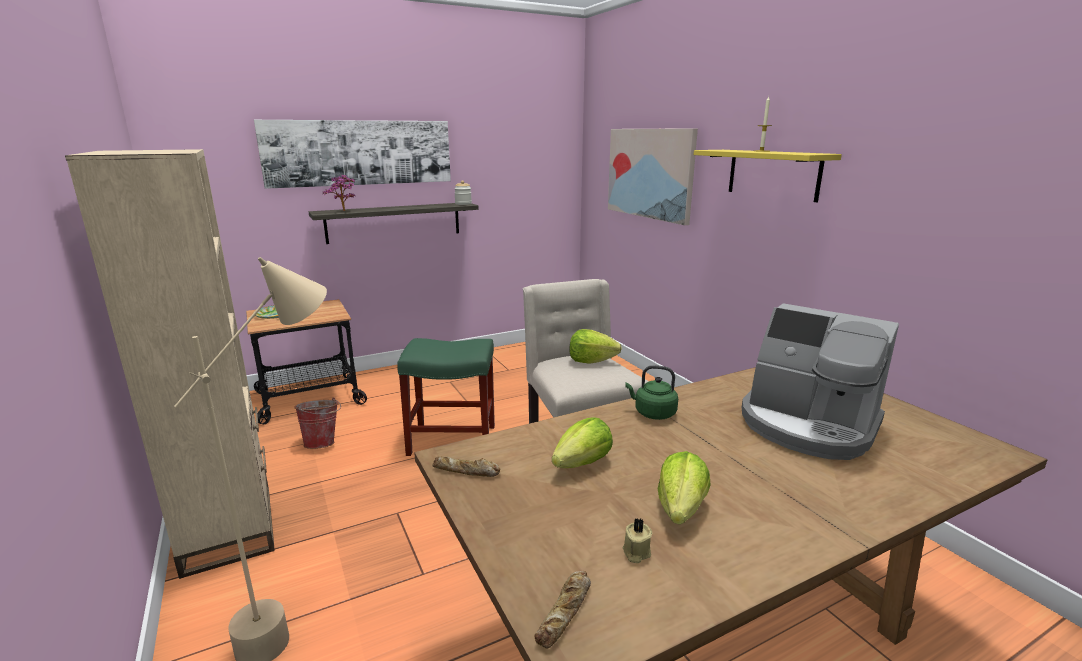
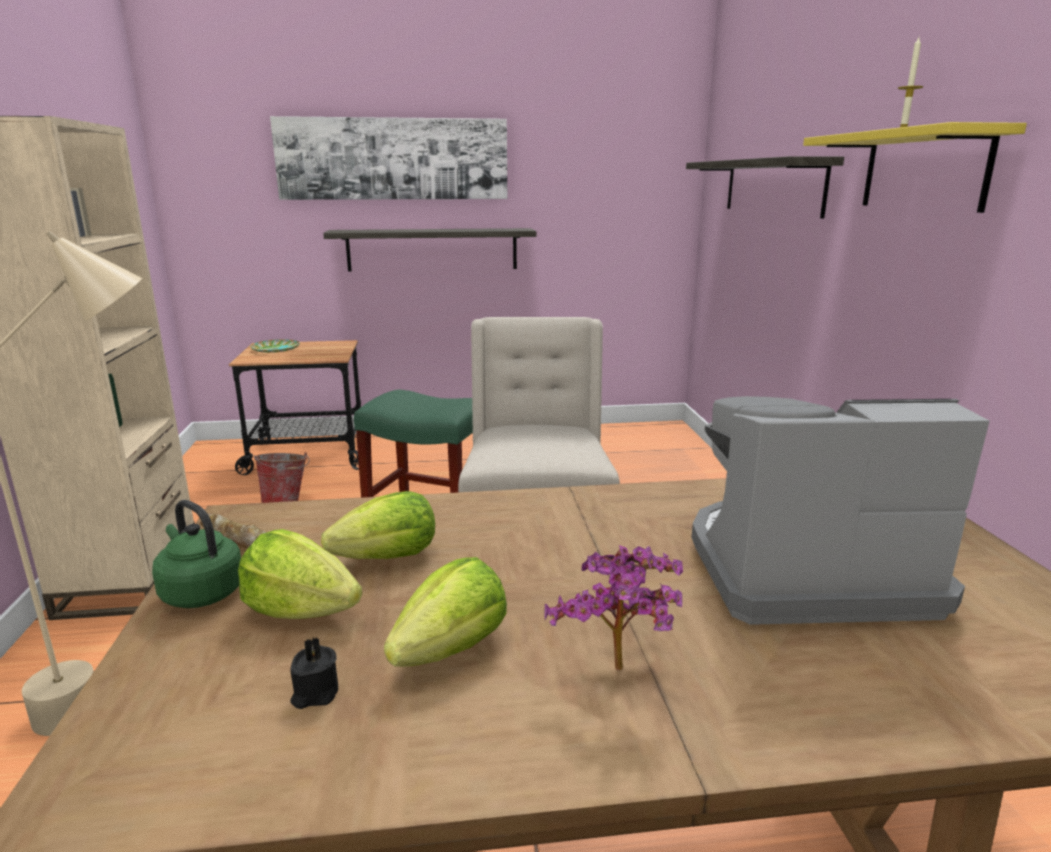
camera: 20 degrees right, 0 degrees up
potted plant [323,175,355,211] -> potted plant moved to [544,545,683,671]
jar [454,180,472,205] -> none
bread [534,571,591,649] -> none
lettuce [570,329,622,364] -> lettuce moved to [238,529,362,619]
picture [608,128,698,225] -> shelf [686,156,844,218]
beige candle [623,518,652,563] -> black candle [290,637,338,709]
green kettle [626,365,678,420] -> green kettle moved to [152,500,241,608]
coffee machine [742,303,899,460] -> coffee machine turned 120 degrees clockwise [691,396,990,625]

